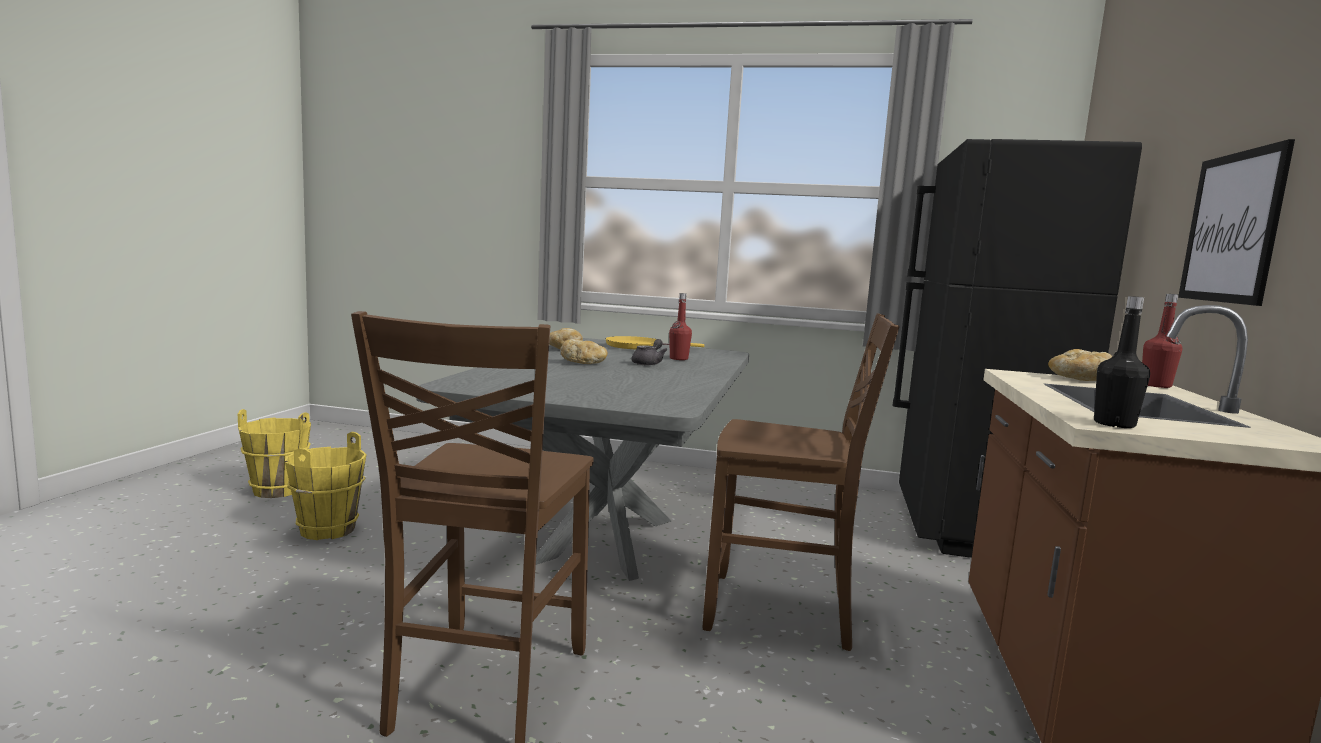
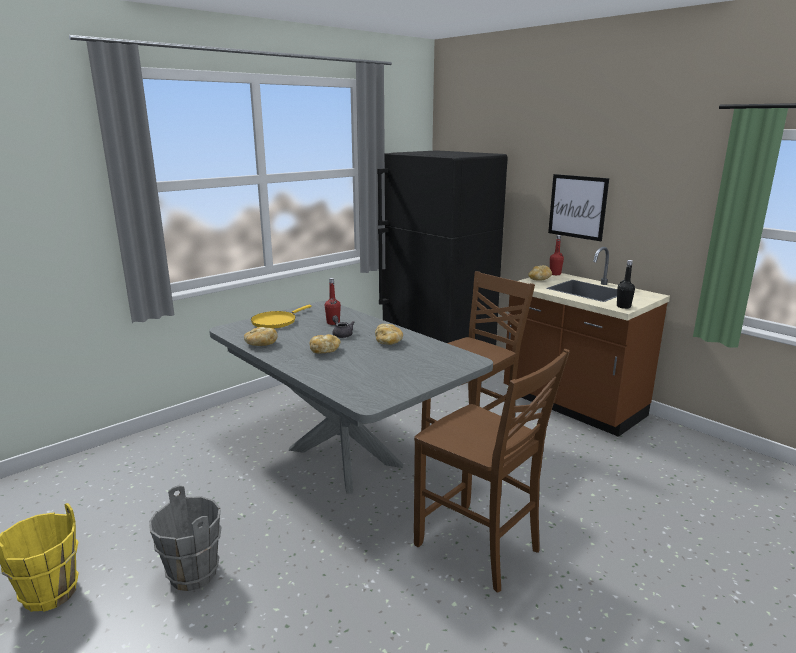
camera: 55 degrees left, 10 degrees up
yellow bucket [285,432,367,540] -> grey bucket [149,486,222,591]
none -> bread [375,324,403,345]

